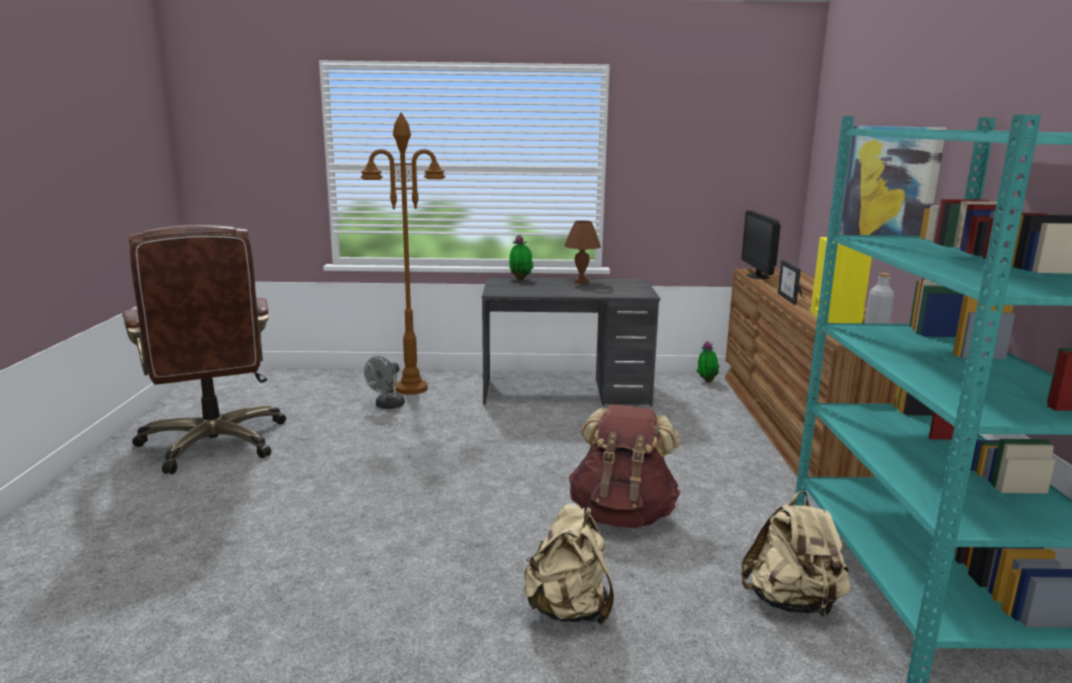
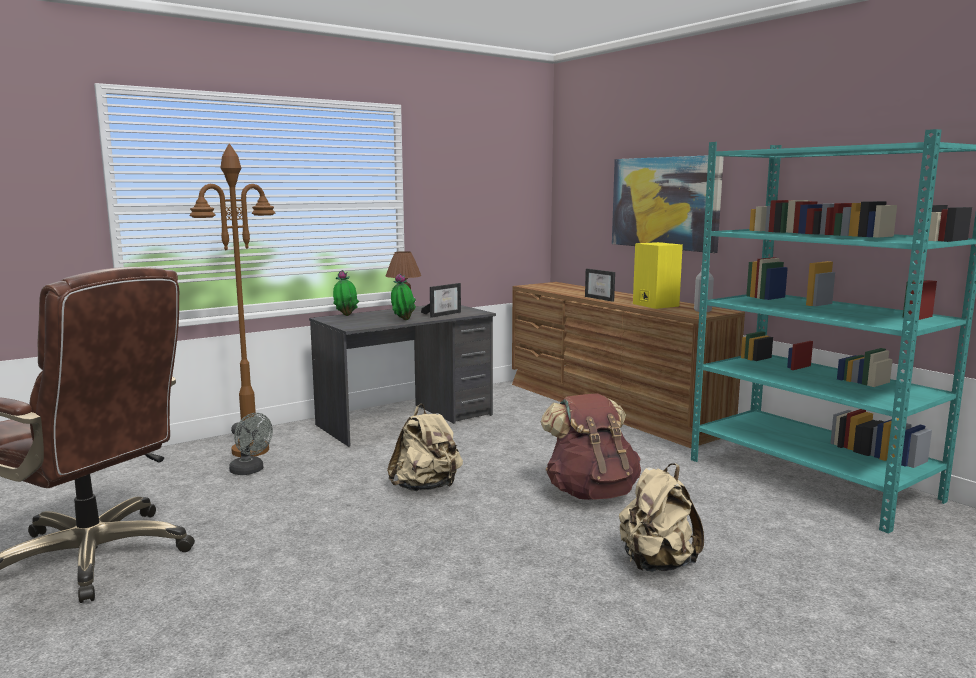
camera: 35 degrees left, 5 degrees down
grey fan [364,356,405,409] -> grey fan turned 45 degrees counterclockwise [229,413,273,475]
potted plant [696,341,719,382] -> potted plant moved to [391,273,416,320]
monitor [741,210,781,279] -> none
beige backpack [742,491,851,617] -> beige backpack moved to [387,404,463,491]
none -> picture frame [421,283,461,318]

